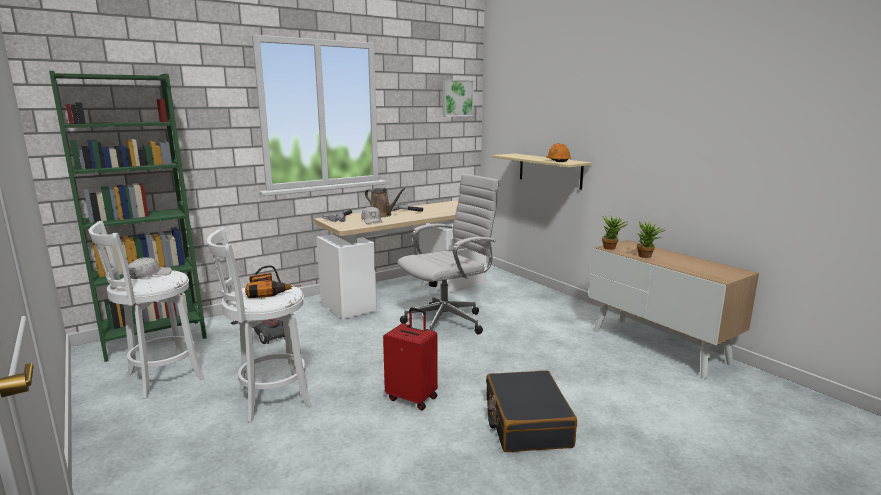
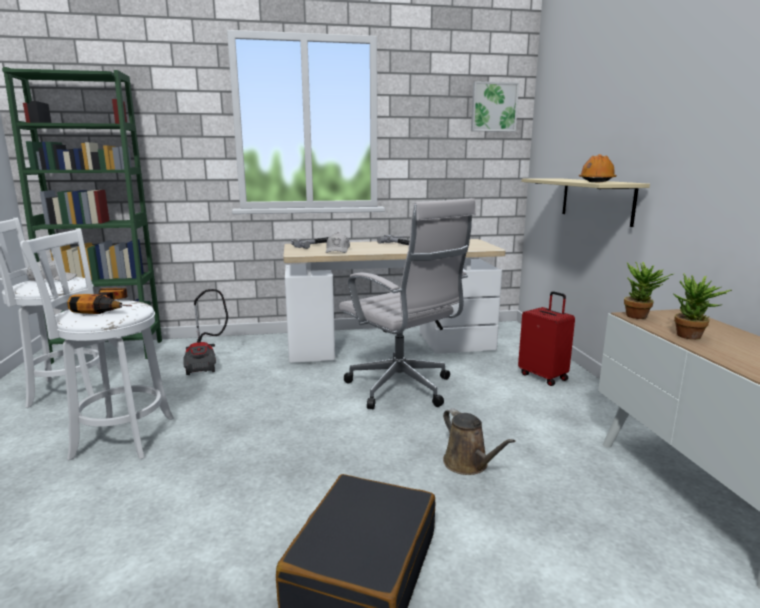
camera: 25 degrees right, 0 degrees up
brown watering can [365,188,406,217] -> brown watering can moved to [443,408,515,475]
red suitcase [383,307,438,411] -> red suitcase moved to [518,291,575,386]
white office chair [397,174,500,335] -> white office chair turned 60 degrees clockwise [339,198,476,409]

